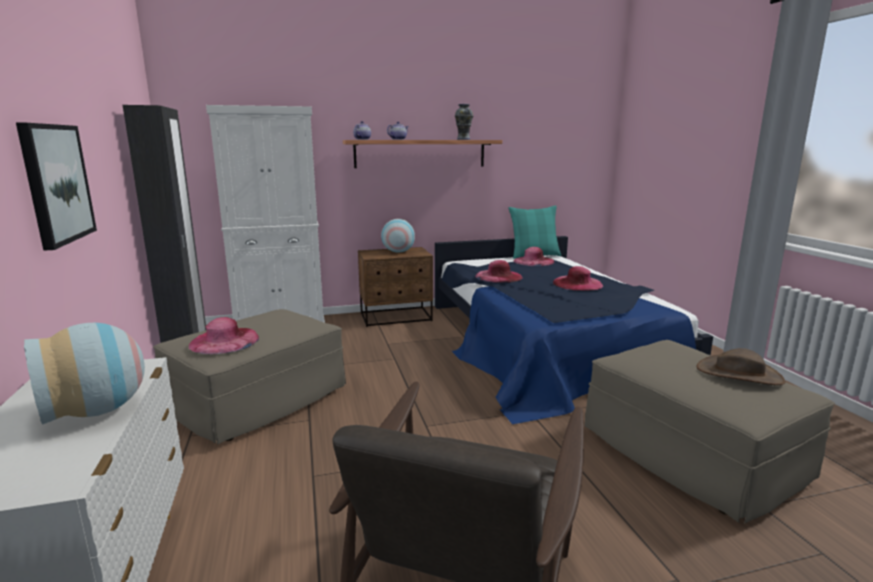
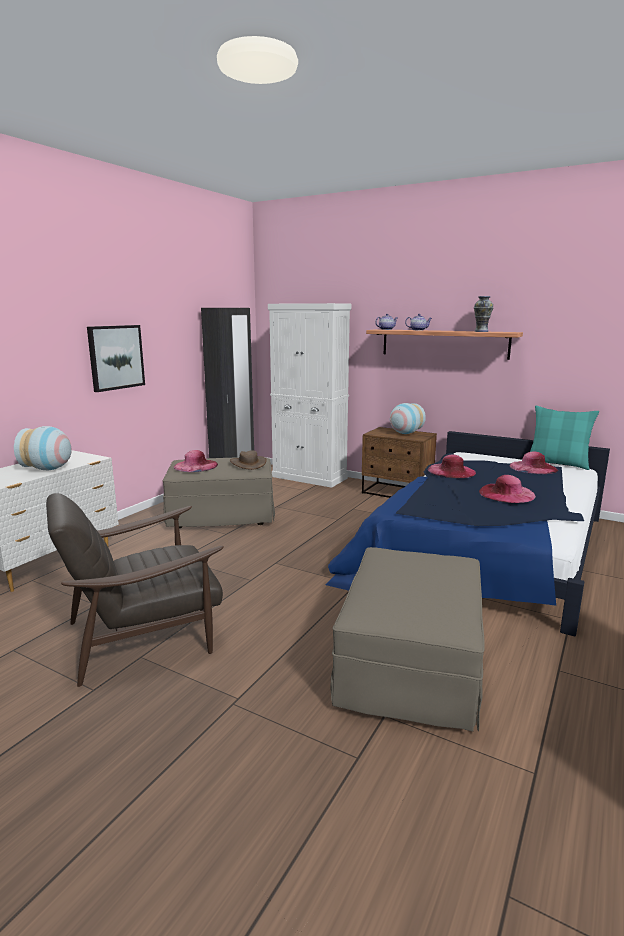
camera: 45 degrees right, 0 degrees up
brown hat [696,348,786,385] -> brown hat moved to [230,450,267,470]

